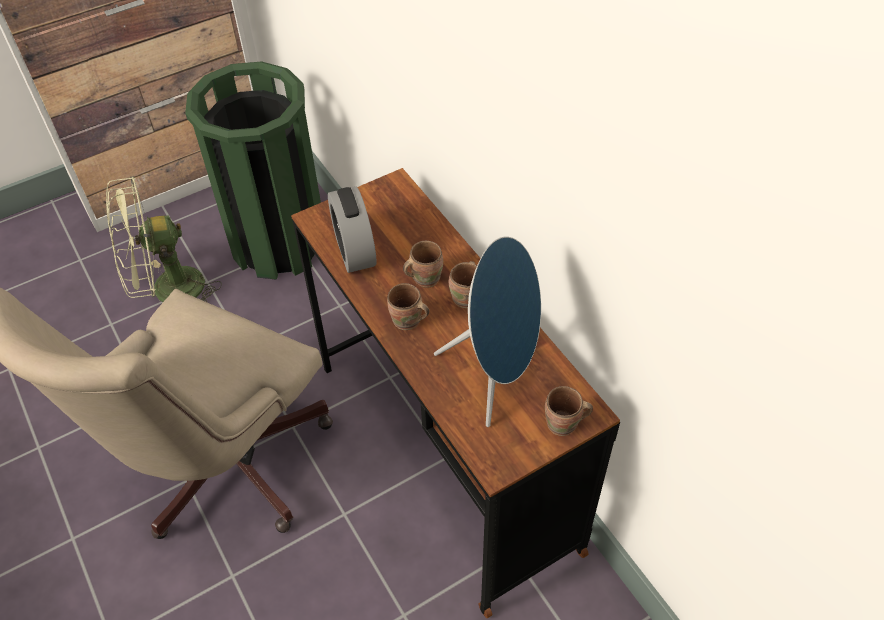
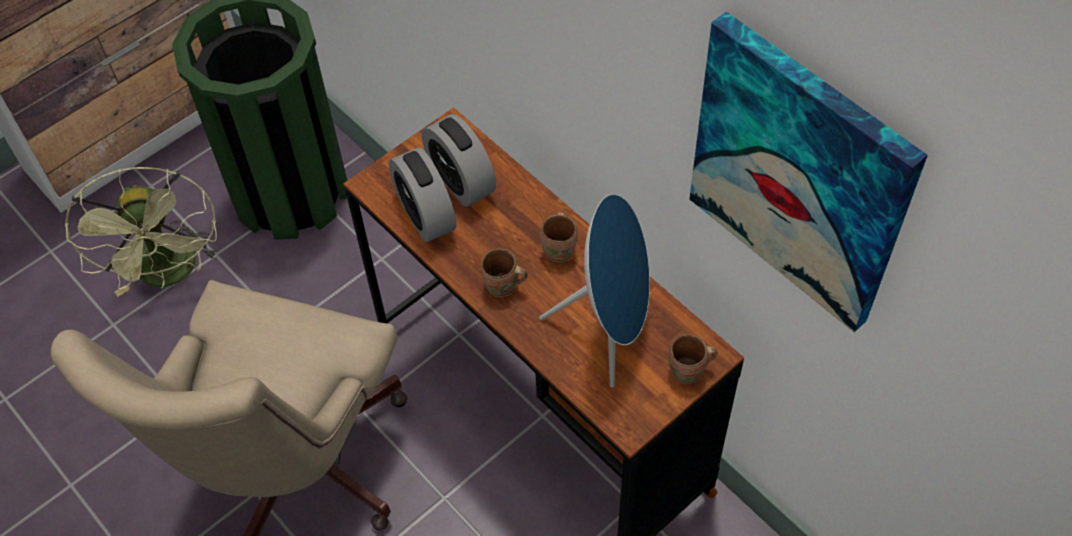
camera: 10 degrees left, 5 degrees up
green fan [106,176,222,302] -> green fan turned 75 degrees counterclockwise [65,167,219,296]
brown mug [403,241,443,288] -> none
none -> alarm clock [422,114,496,207]
none -> picture [689,12,928,332]

